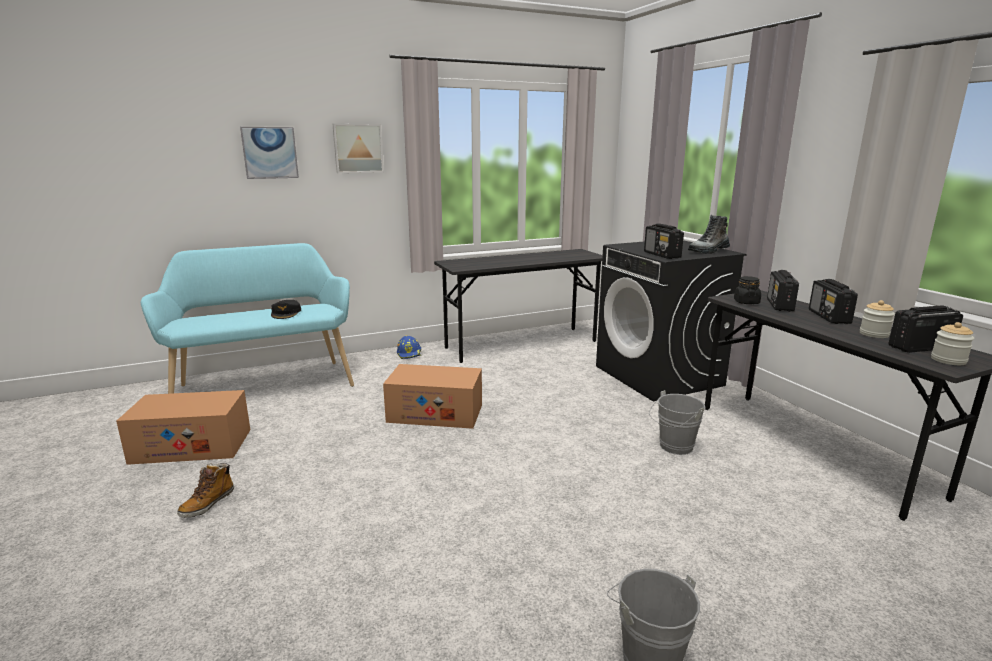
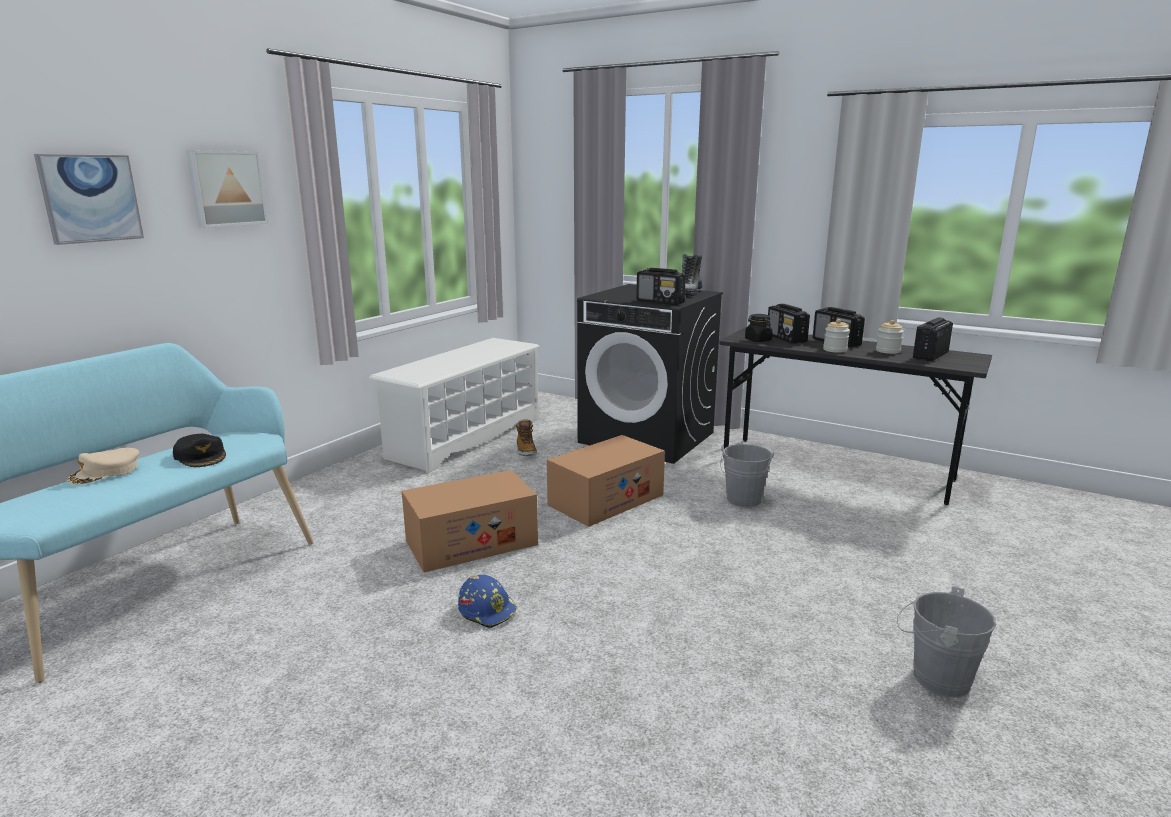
camera: 35 degrees left, 0 degrees up
cardboard box [116,390,250,465] -> cardboard box moved to [547,435,665,527]
boot [177,463,234,518] -> boot moved to [516,419,537,456]
blue hard hat [397,335,422,359] -> blue hard hat moved to [458,575,518,628]
grey desk [434,249,603,363] -> white shoe rack [369,338,539,473]
jar [931,322,974,365] -> jar moved to [823,319,850,353]
none -> beige cap [67,448,139,485]

